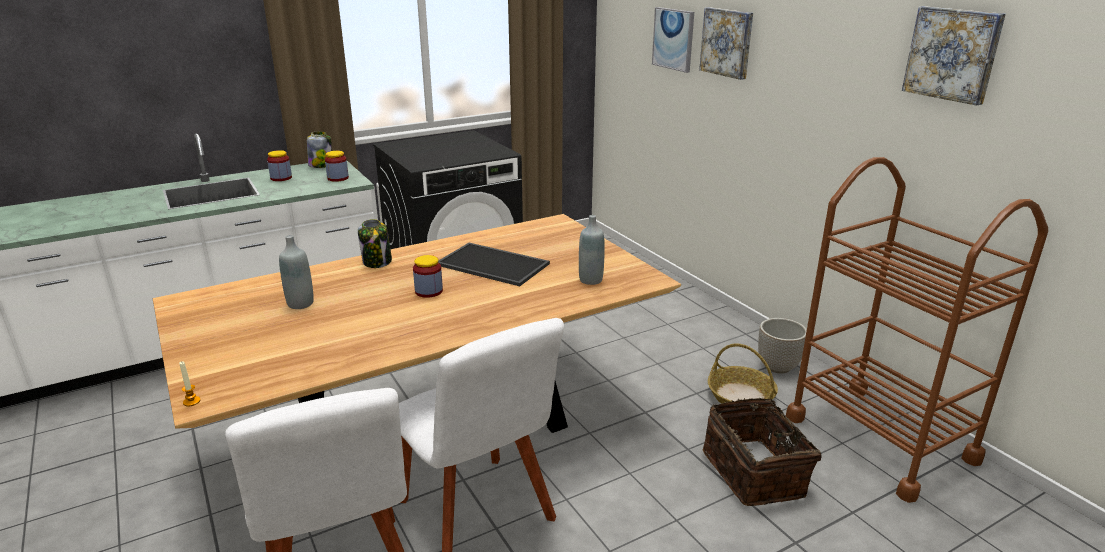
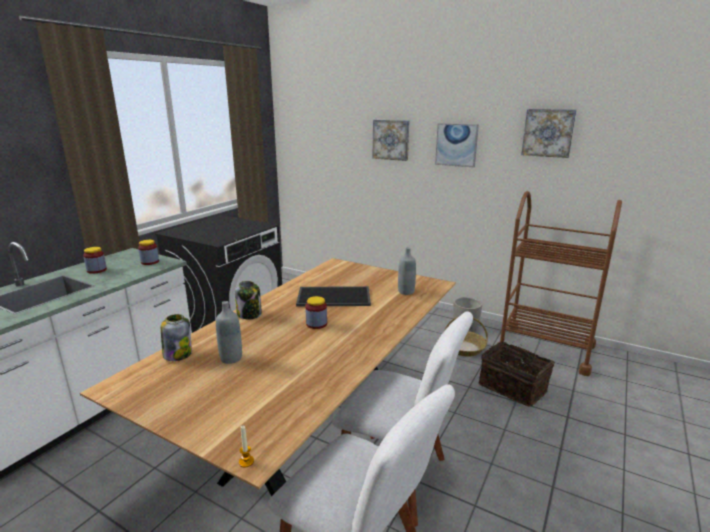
camera: 30 degrees left, 5 degrees down
jar [307,132,332,168] -> jar moved to [161,314,192,361]
picture [652,7,694,73] -> picture moved to [435,123,479,167]

